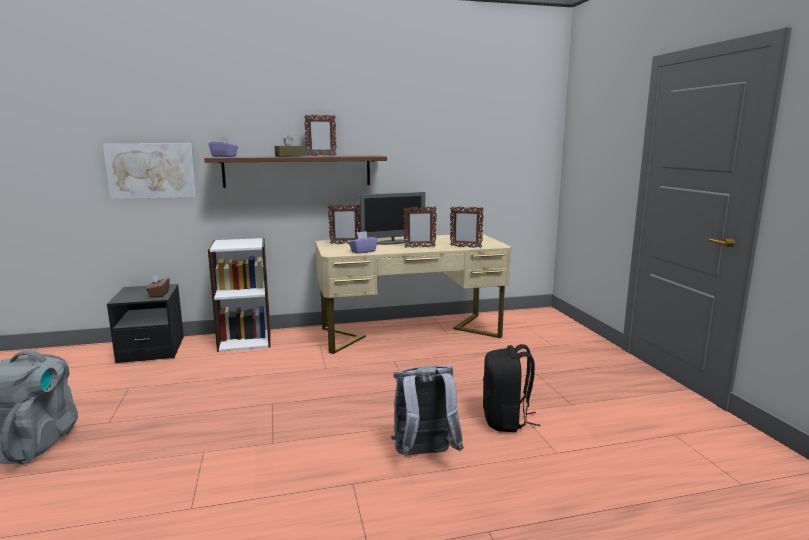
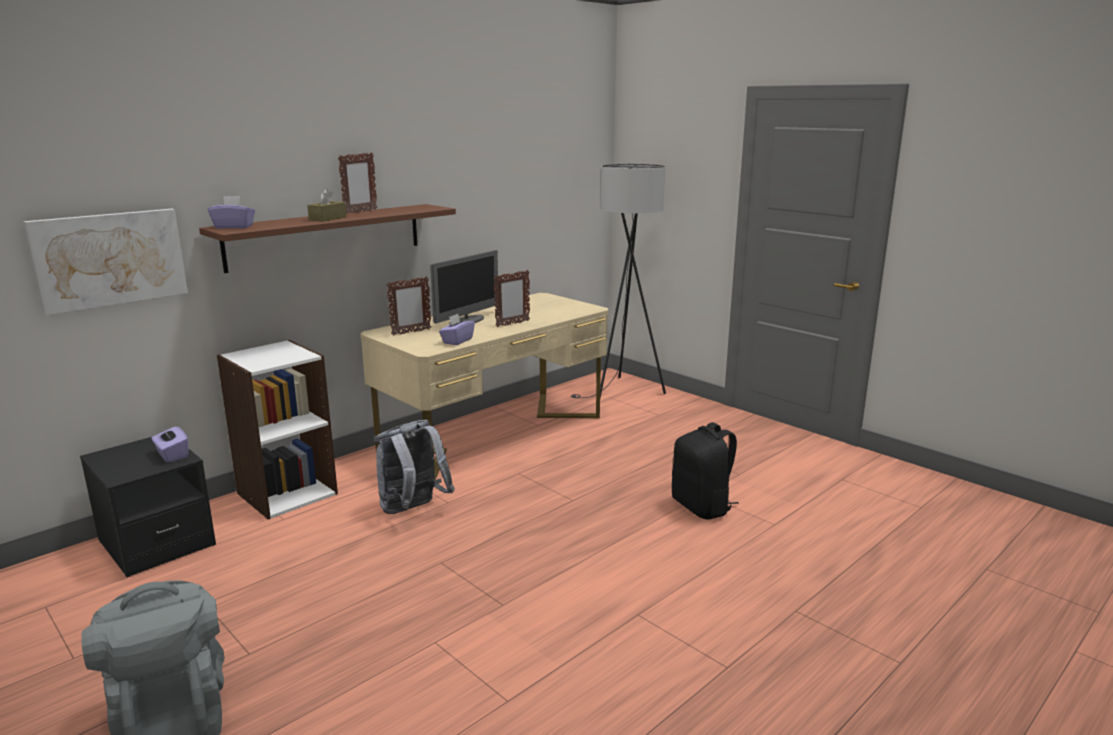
camera: 30 degrees left, 5 degrees up
brown tissue box [146,275,169,298] -> purple tissue box [151,425,189,462]
grey backpack [391,365,464,456] -> grey backpack moved to [375,420,455,514]
picture frame [450,207,484,248] -> none
none -> grey floor lamp [571,164,666,399]

